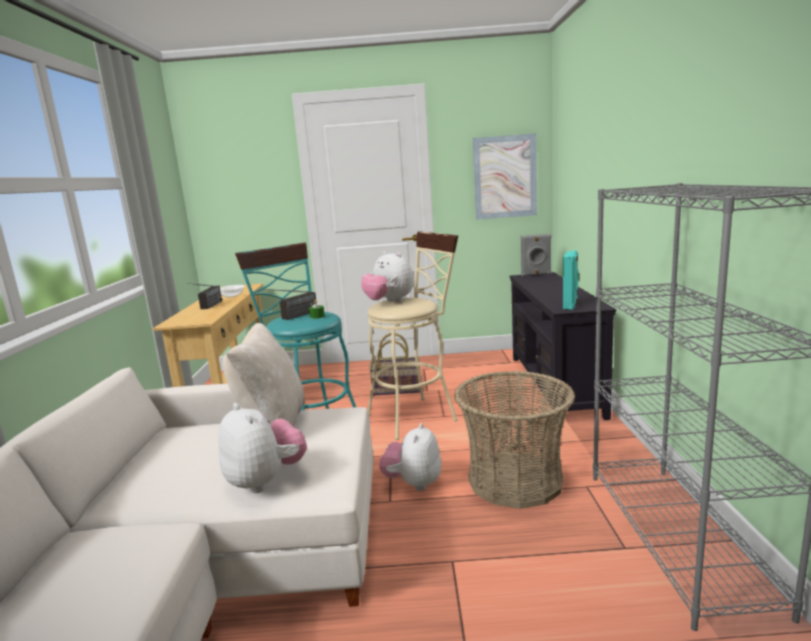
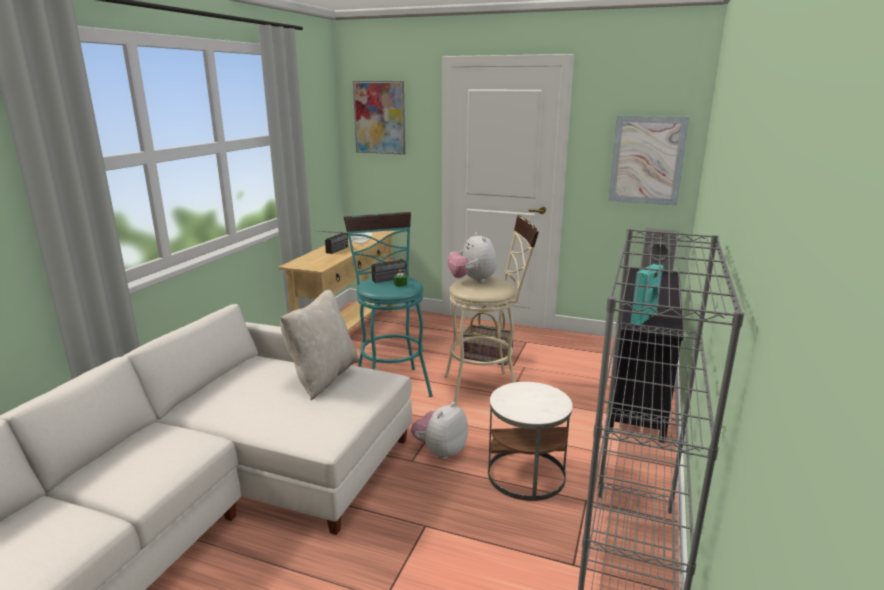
camera: 20 degrees right, 5 degrees up
plush toy [218,403,307,493] -> none
basket [454,371,575,509] -> white side table [488,382,573,501]
none -> picture [353,81,405,155]

